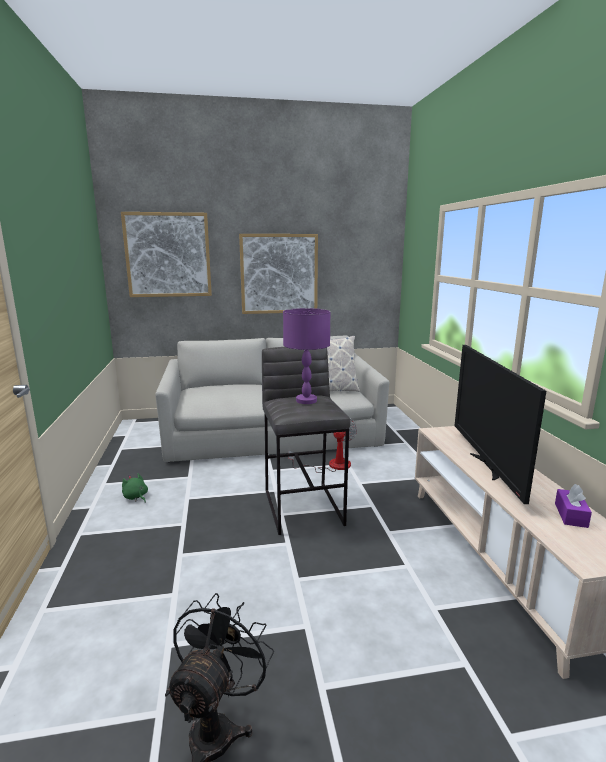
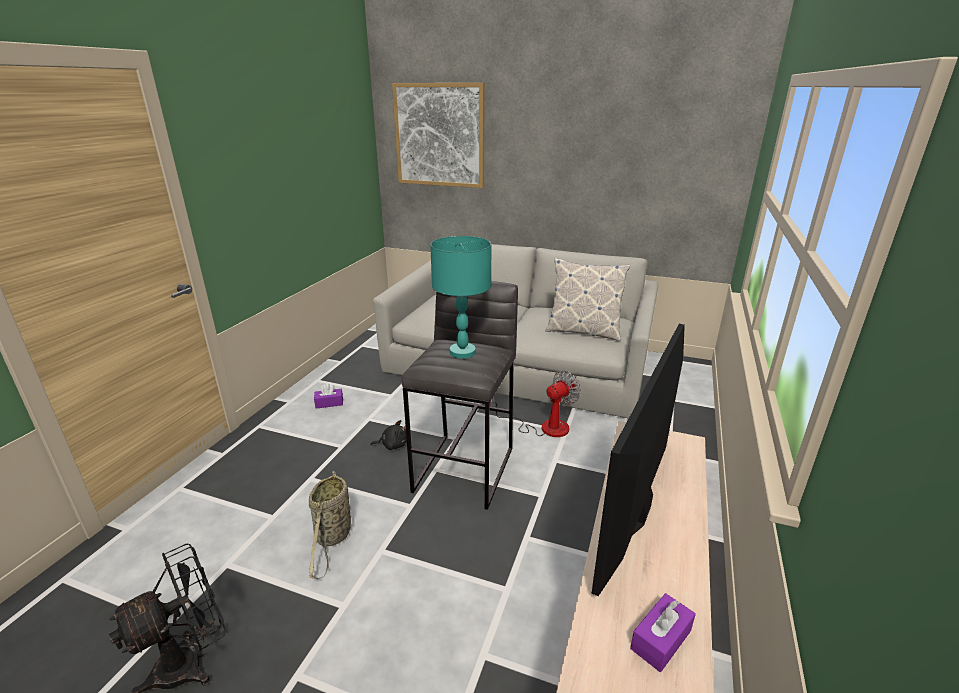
camera: 30 degrees right, 10 degrees up
green plush toy [122,473,148,503] -> purple tissue box [314,383,343,408]
picture [239,234,318,314] -> none
purple table lamp [283,308,330,404] -> turquoise table lamp [430,236,492,359]
none -> basket [309,471,351,579]
none -> black plush toy [370,420,407,450]

